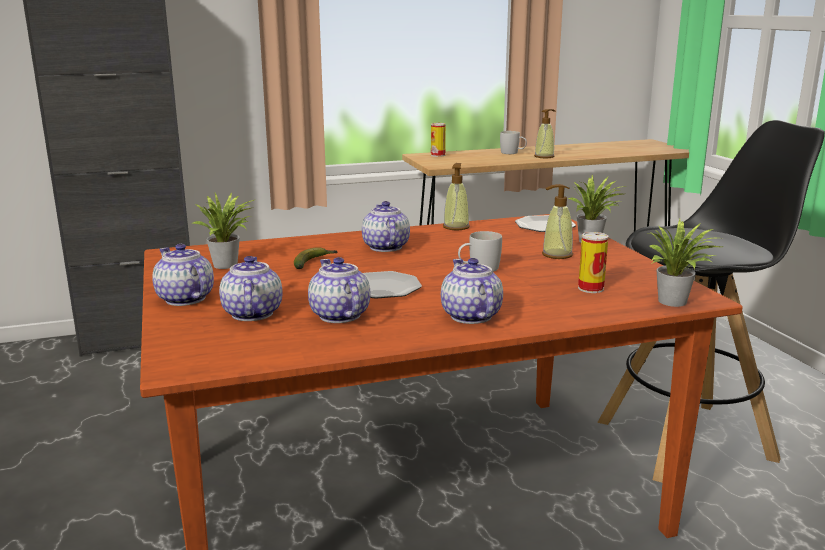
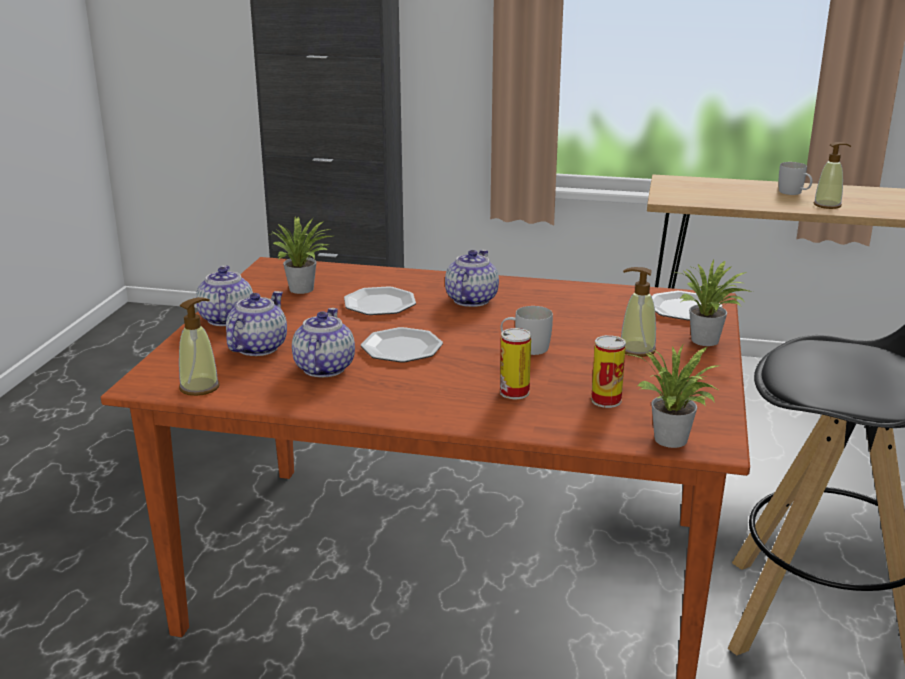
camera: 30 degrees right, 5 degrees up
banana [294,247,338,269] -> plate [344,286,416,315]
can [431,123,446,157] -> can moved to [500,328,531,399]
teapot [441,258,503,324] -> none
soap dispenser [443,163,470,230] -> soap dispenser moved to [179,297,220,396]

